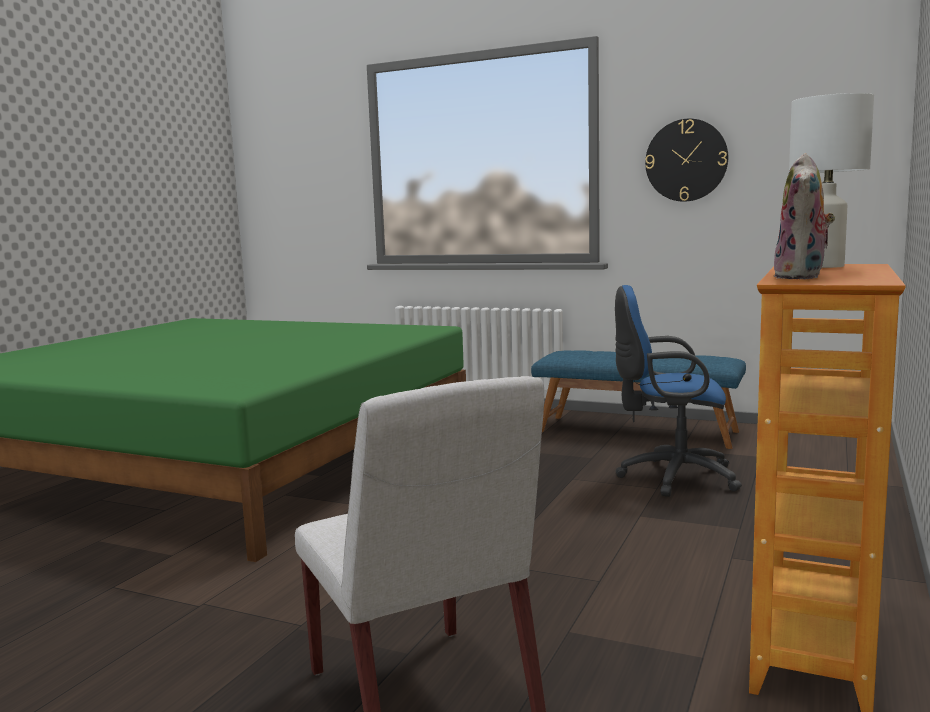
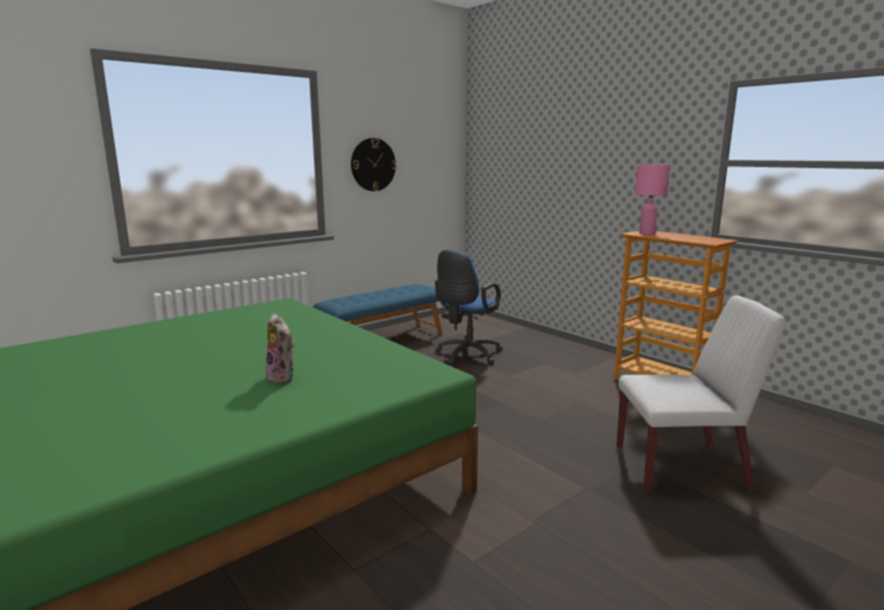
camera: 65 degrees left, 5 degrees up
plush toy [773,153,835,279] -> plush toy moved to [265,313,294,384]
white table lamp [789,93,874,268] -> pink table lamp [635,164,670,234]

